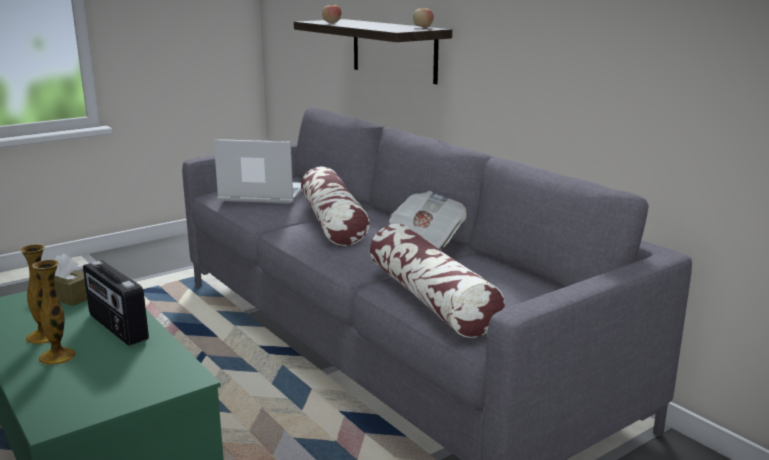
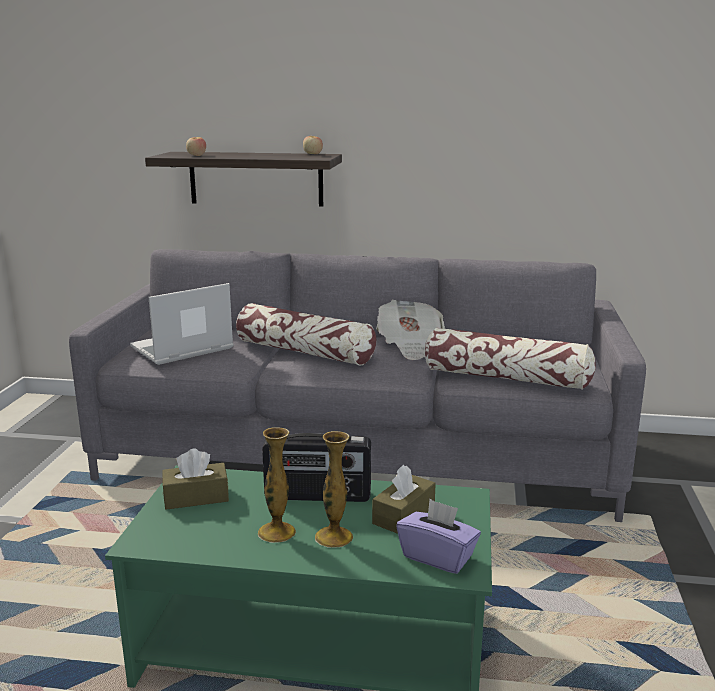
camera: 45 degrees left, 0 degrees up
none -> brown tissue box [372,464,436,534]
none -> purple tissue box [396,499,481,574]

